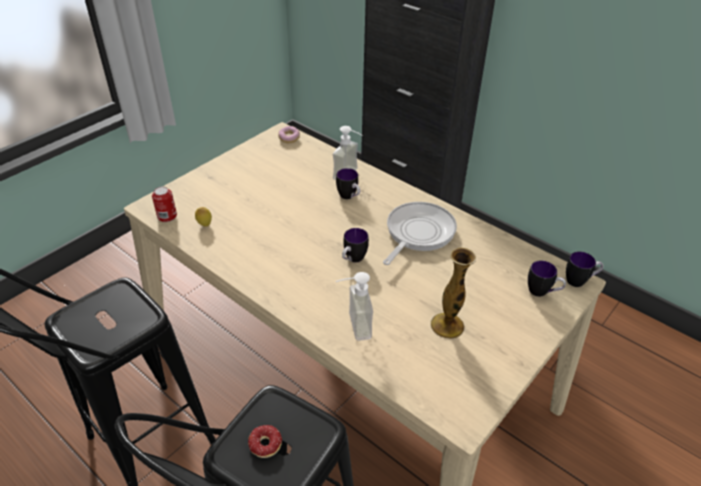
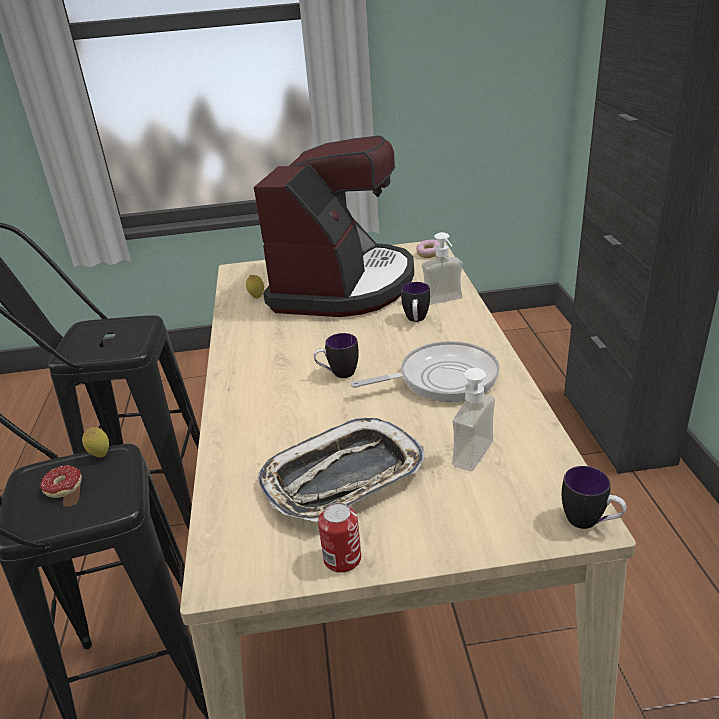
camera: 45 degrees right, 10 degrees down
can [152,187,177,222] -> can moved to [318,503,361,573]
soap dispenser [336,272,373,341] -> soap dispenser moved to [441,366,495,471]
vase [430,248,476,339] -> tray [258,418,425,522]
mug [528,260,566,297] -> none
none -> lemon [82,427,109,457]
none -> coffee machine [254,136,414,317]

